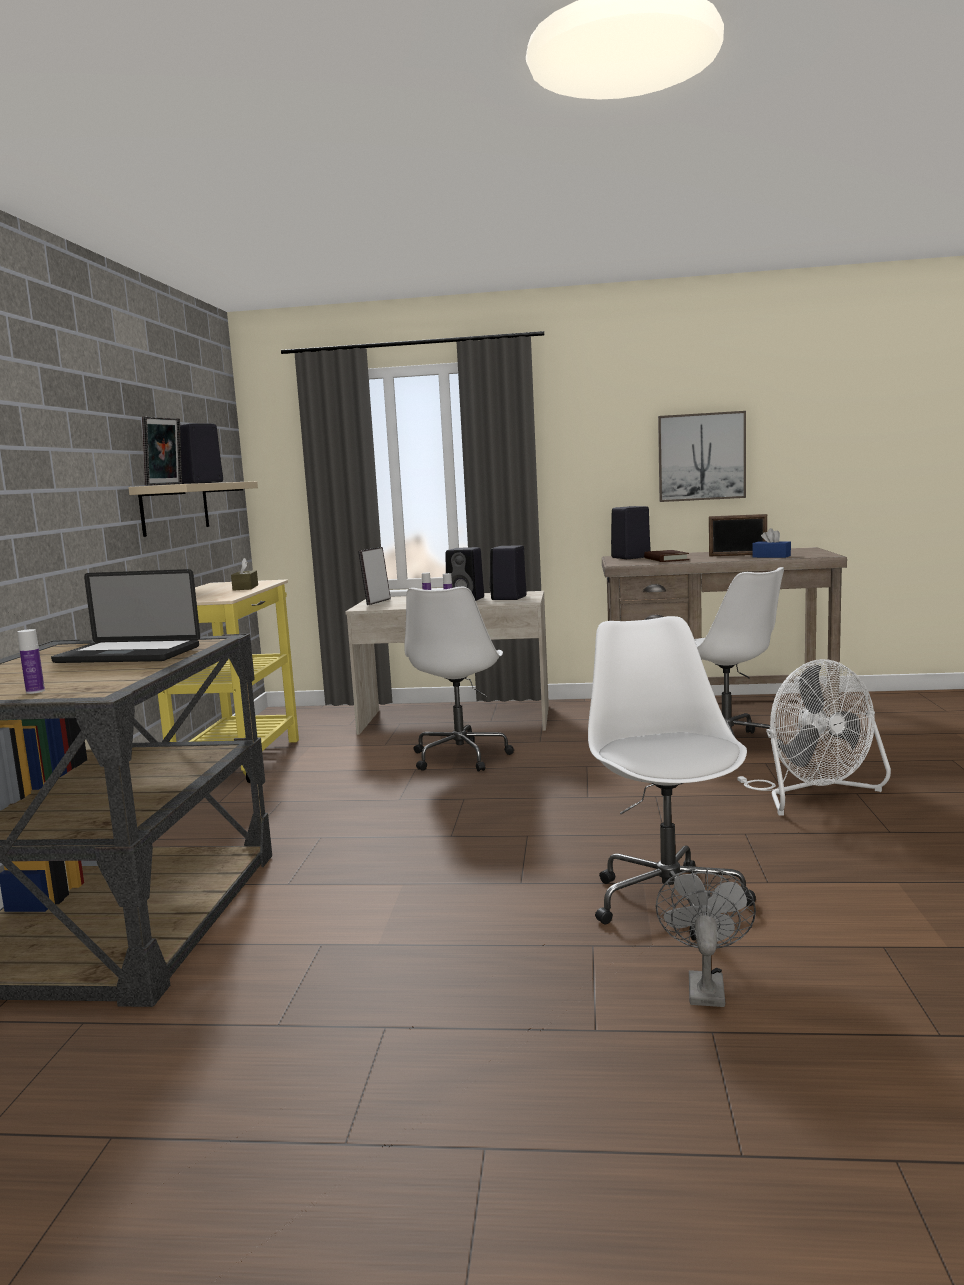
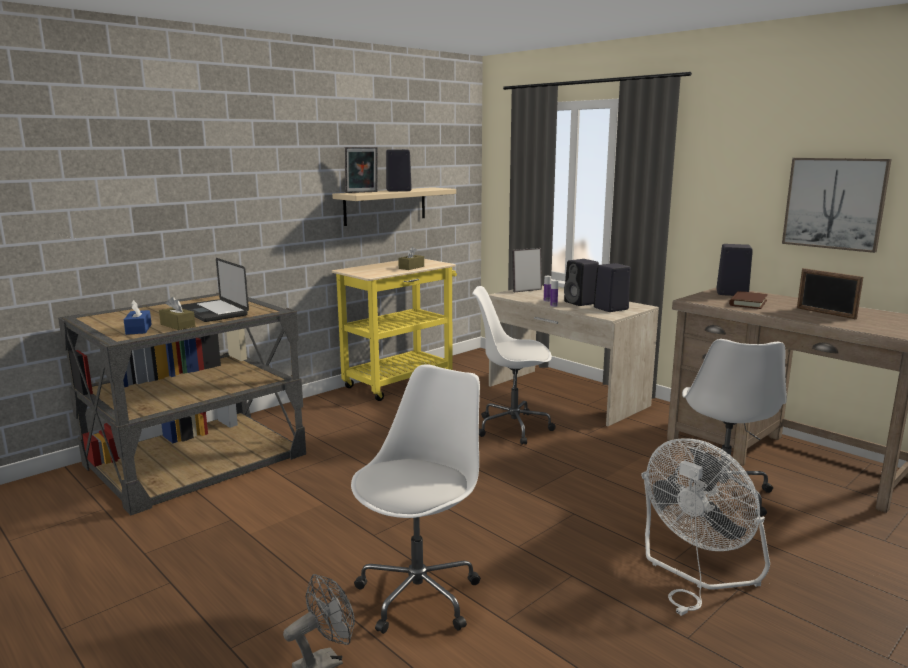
camera: 40 degrees right, 5 degrees up
bottle [17,629,45,694] -> none
white office chair [404,587,514,772] -> white office chair turned 45 degrees clockwise [472,286,555,445]
white fan [738,659,891,816] -> white fan turned 150 degrees counterclockwise [641,438,770,616]
blue tissue box [752,528,791,558] -> blue tissue box moved to [124,300,152,335]
none -> brown tissue box [159,297,195,330]

